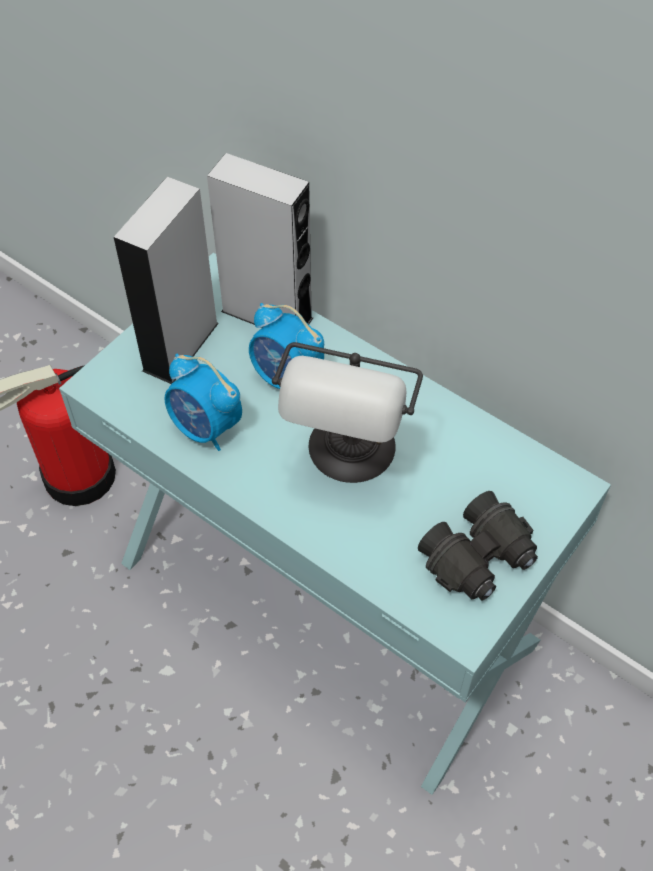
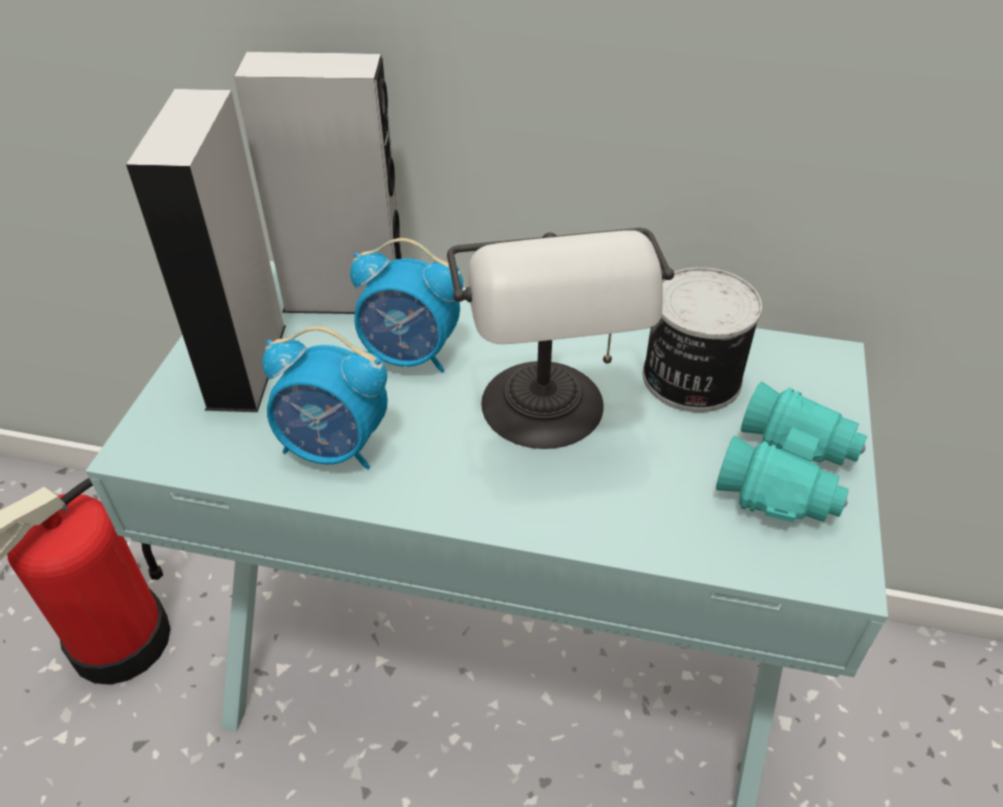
camera: 25 degrees left, 10 degrees down
black binoculars [418,491,538,601] -> turquoise binoculars [716,381,867,522]
none -> can [643,267,762,412]

